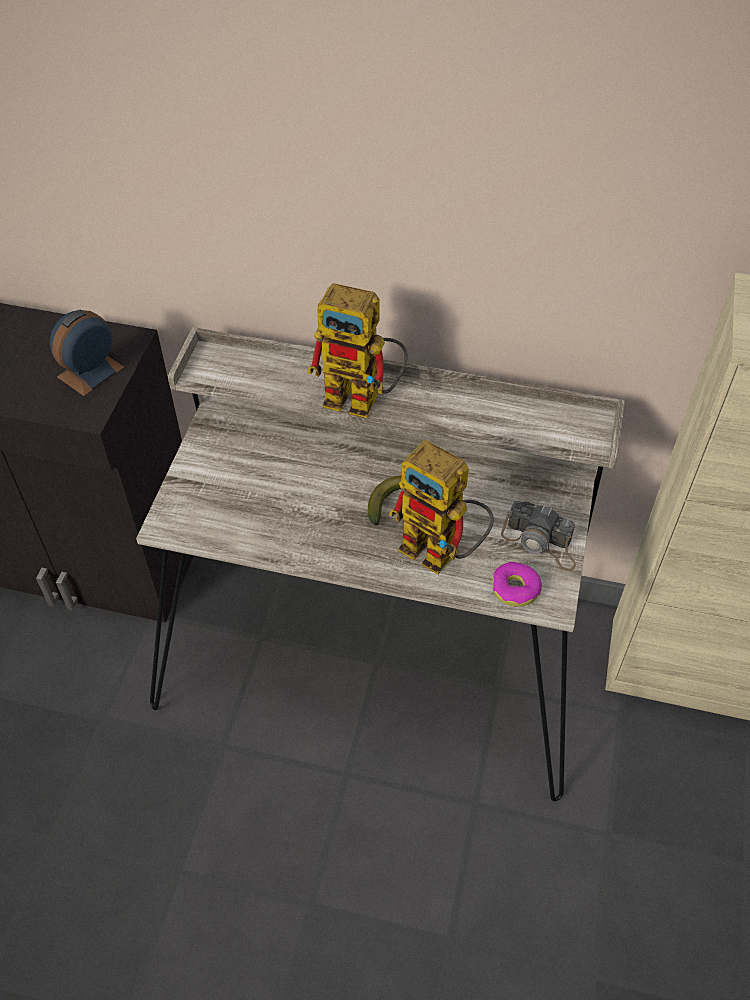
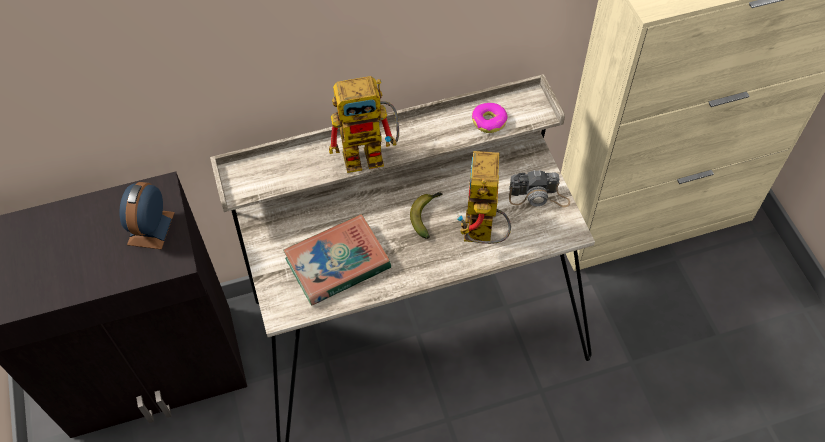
camera: 30 degrees left, 5 degrees up
toy robot [389,440,494,575] -> toy robot turned 90 degrees clockwise [457,151,511,244]
donut [492,562,542,607] -> donut moved to [472,103,508,133]
none -> book [283,214,391,306]

